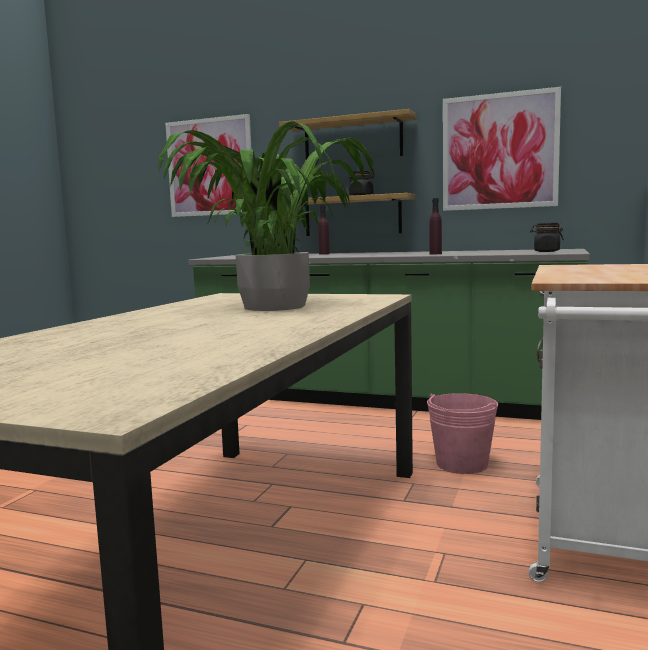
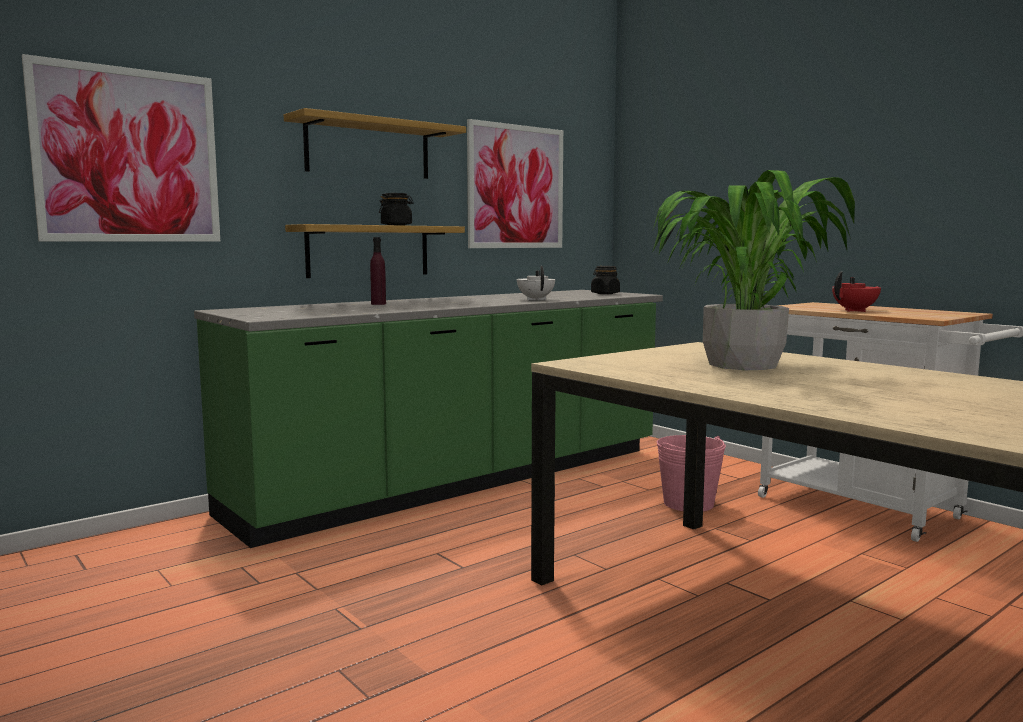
camera: 60 degrees left, 0 degrees up
purple bottle [429,198,442,254] -> white teapot [517,266,555,300]
none -> red teapot [832,272,881,312]

